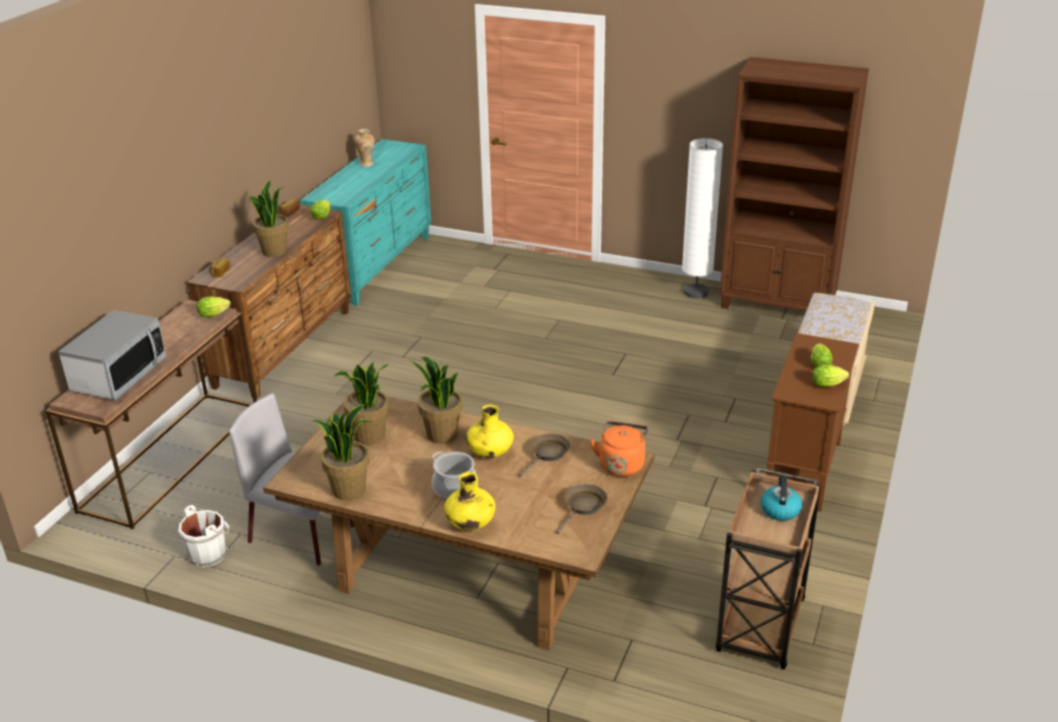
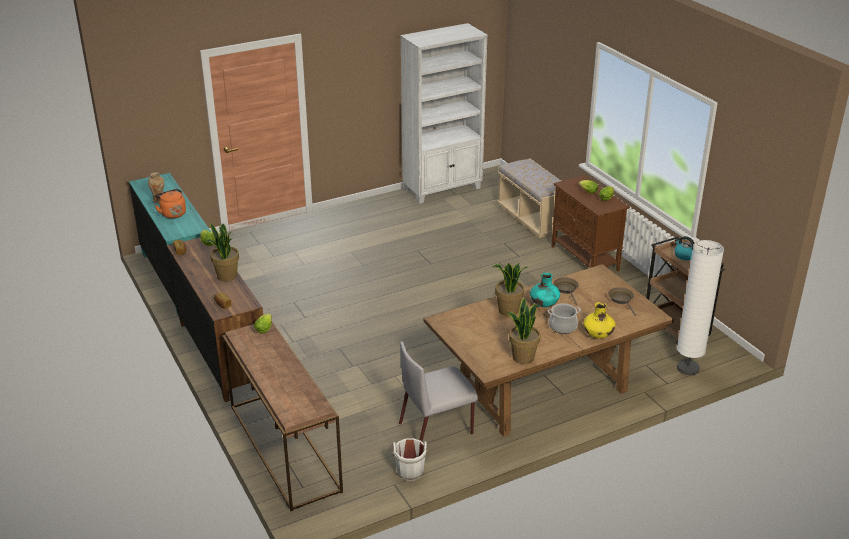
camera: 50 degrees left, 0 degrees up
microwave [58,310,166,400] -> none
potted plant [334,361,389,445] -> none
yellow vase [466,405,514,458] -> turquoise vase [530,273,560,307]
orange kettle [590,421,648,477] -> orange kettle moved to [155,189,186,219]
white floor lamp [682,138,723,298] -> white floor lamp moved to [677,240,724,375]
brown bookcase [720,57,869,311] -> white bookcase [400,23,487,204]

